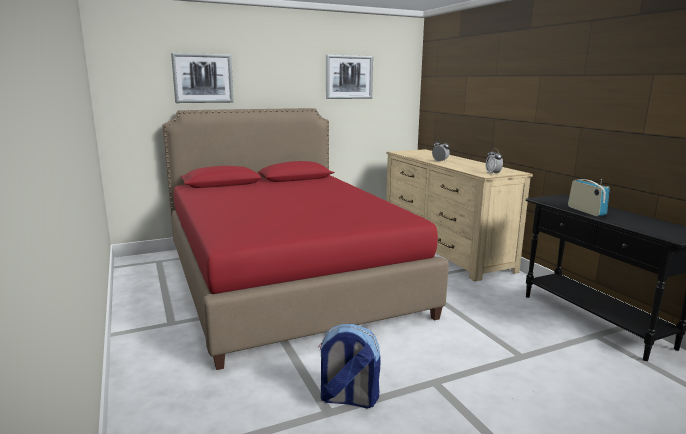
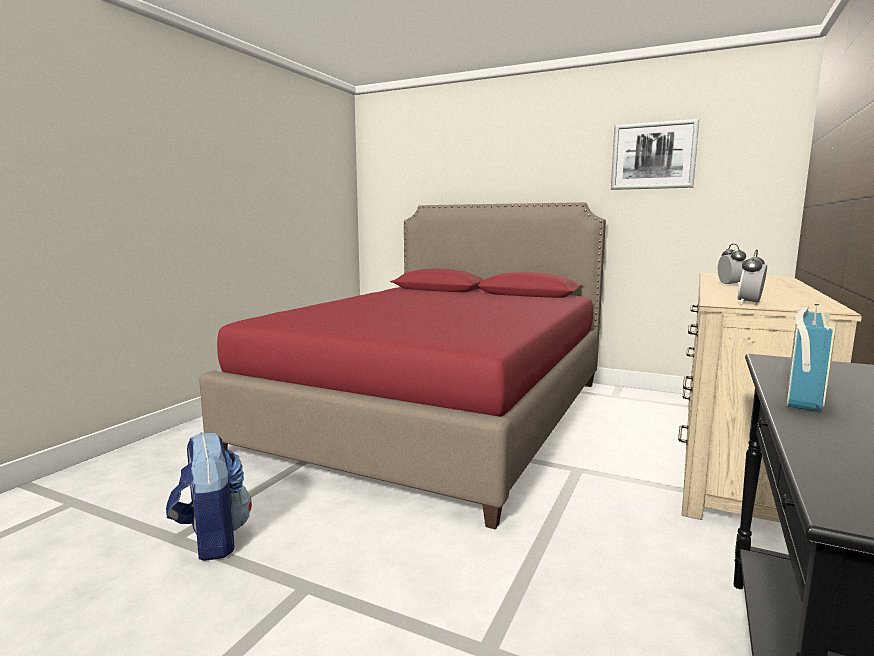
camera: 50 degrees right, 5 degrees down
picture [171,53,234,103] -> none

